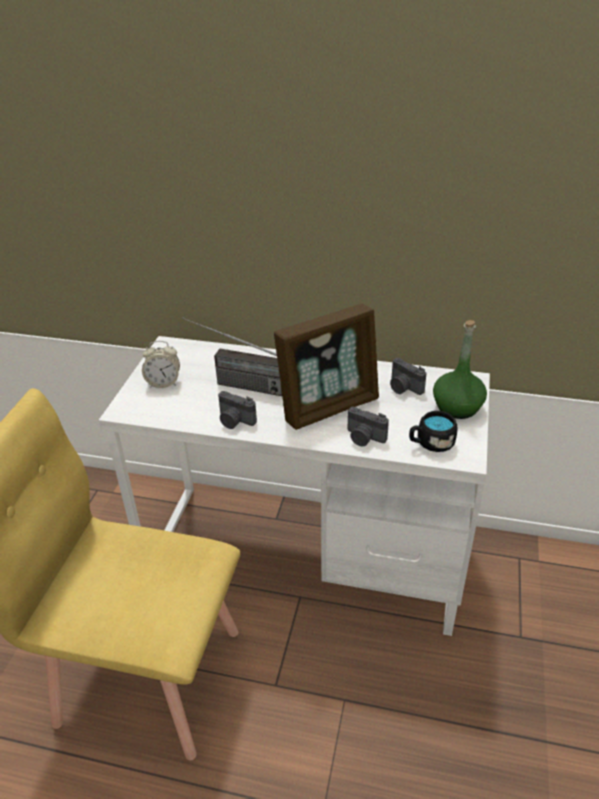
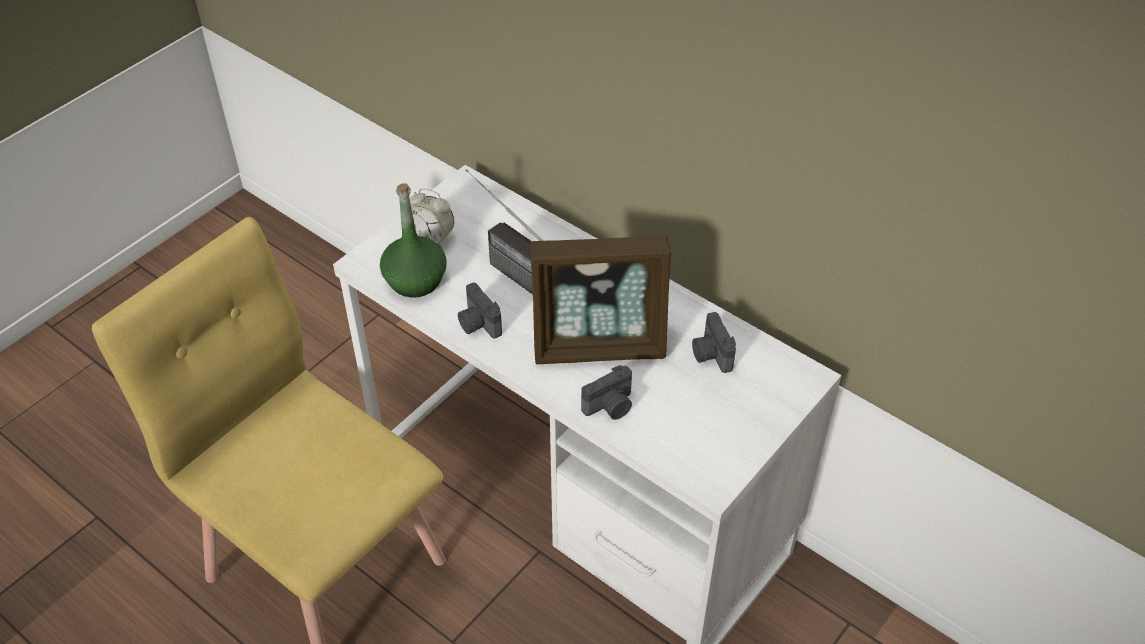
camera: 25 degrees right, 10 degrees up
camera [348,407,389,446] -> camera turned 90 degrees counterclockwise [581,365,632,420]
black mug [409,411,457,452] -> none
green bottle [433,320,487,419] -> green bottle moved to [380,183,447,297]

